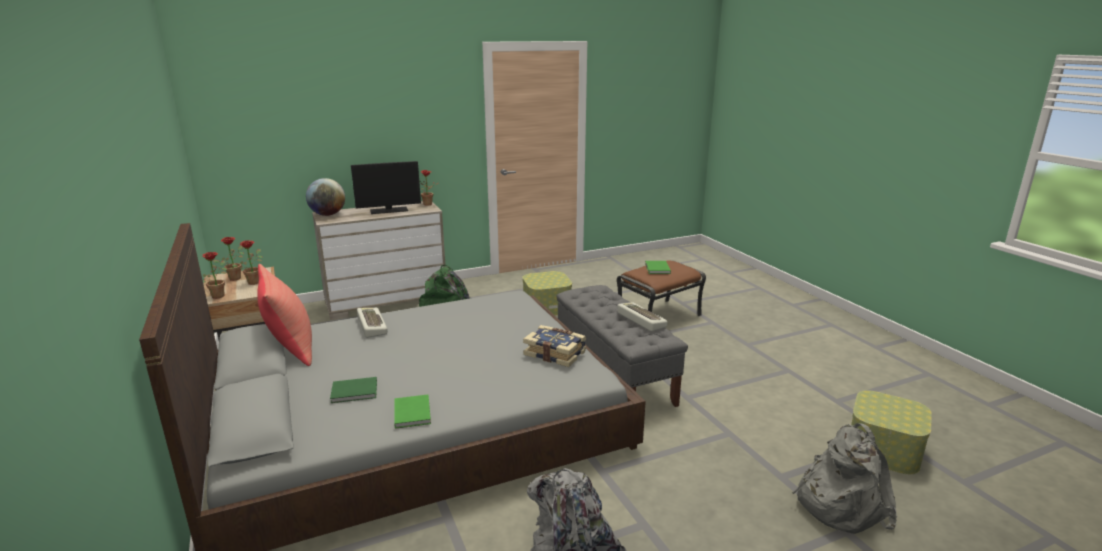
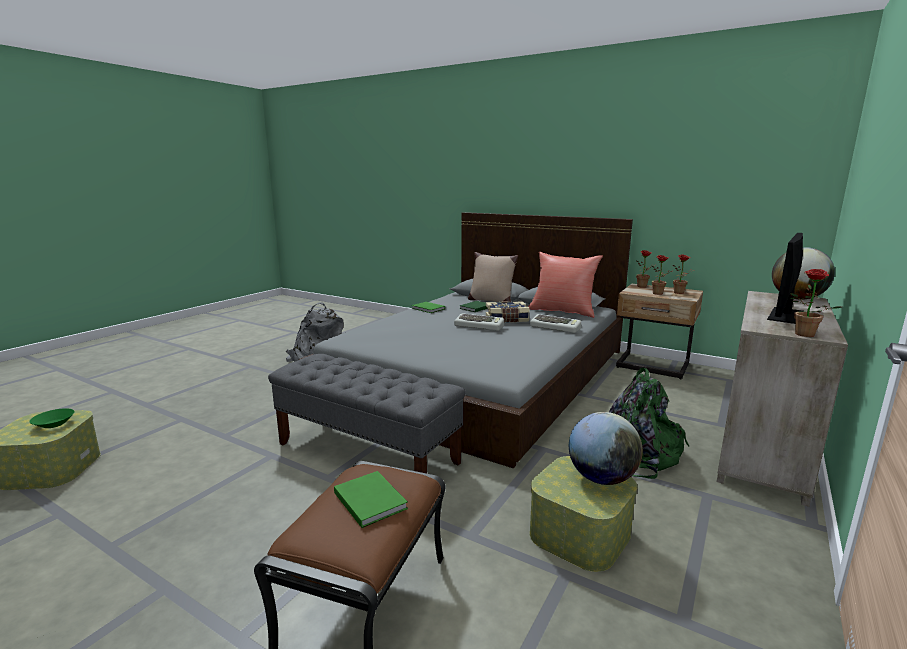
camera: 145 degrees right, 5 degrees down
book [523,325,586,367] -> book moved to [486,301,530,323]
keyboard [617,302,667,332] -> keyboard moved to [454,313,504,331]
grey backpack [792,423,897,534] -> none
none -> green bowl [30,408,74,428]
none -> beige pillow [468,252,518,303]
none -> globe [569,412,643,485]

